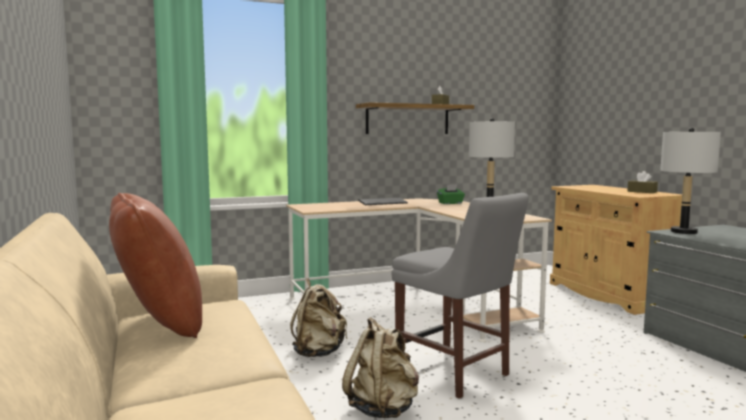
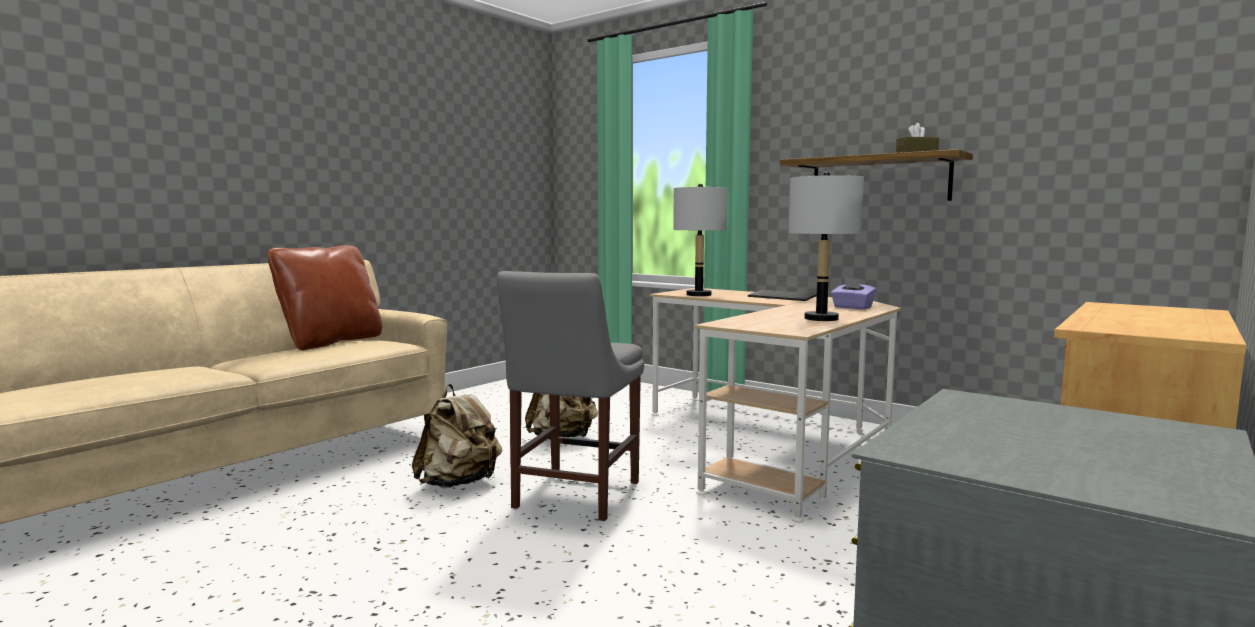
camera: 60 degrees right, 0 degrees up
green tissue box [437,185,465,204] -> purple tissue box [831,278,876,309]
brown tissue box [628,171,658,193] -> none
grey table lamp [660,128,721,234] -> grey table lamp moved to [673,184,727,296]

